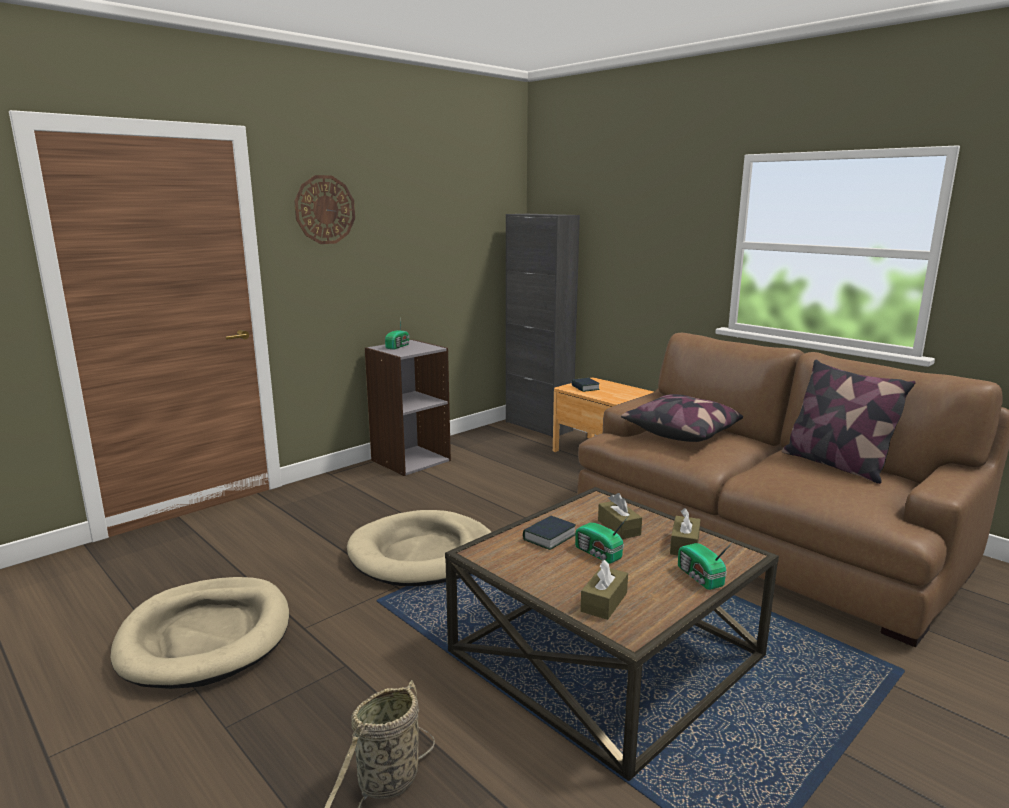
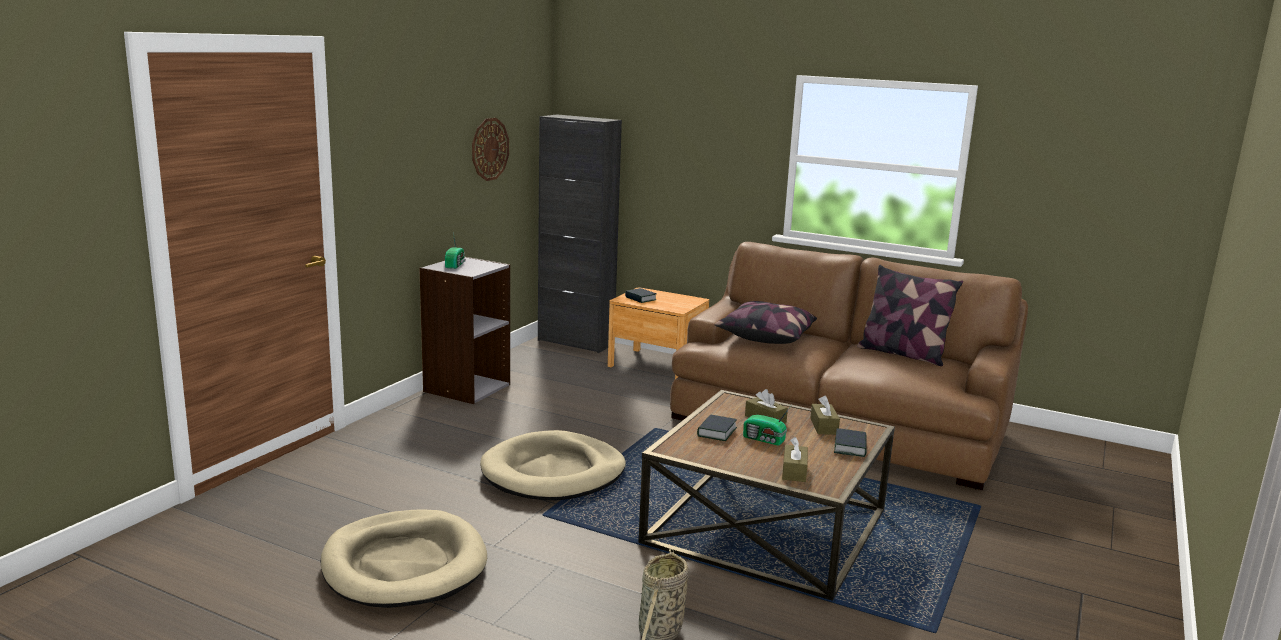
camera: 20 degrees left, 0 degrees up
wall clock [294,175,355,244] -> wall clock moved to [472,118,509,181]
radio [678,542,733,590] -> book [834,428,866,457]

